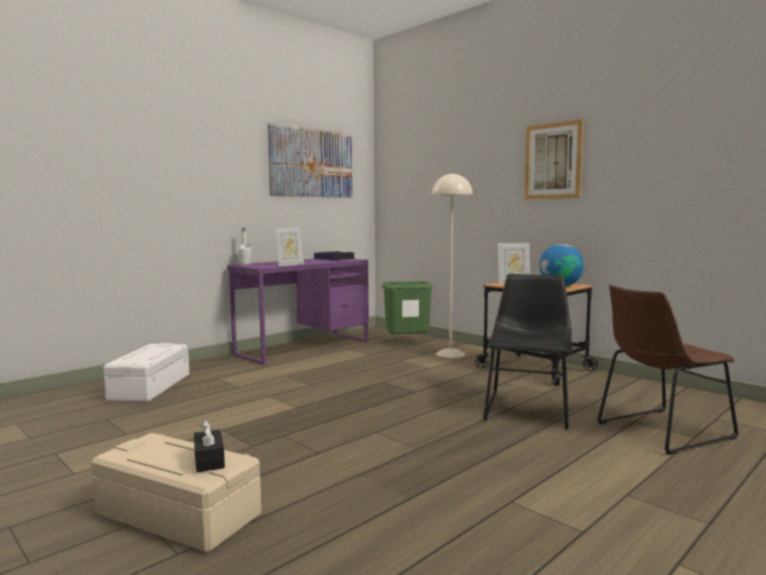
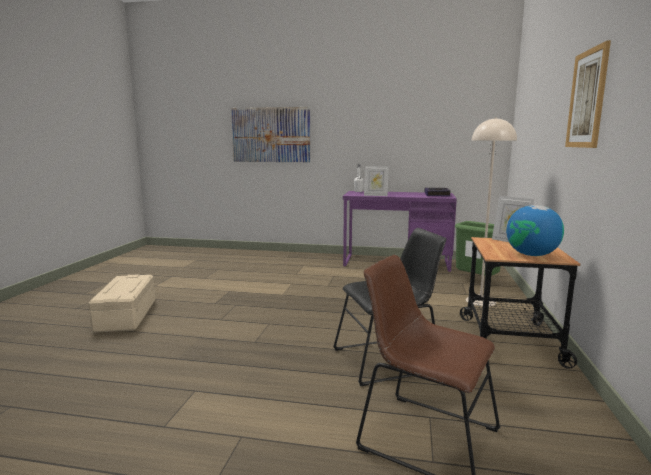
camera: 55 degrees right, 5 degrees up
white storage box [103,343,189,402] -> none
black tissue box [194,420,225,472] -> none
picture [268,123,352,198] -> picture moved to [231,107,310,162]

